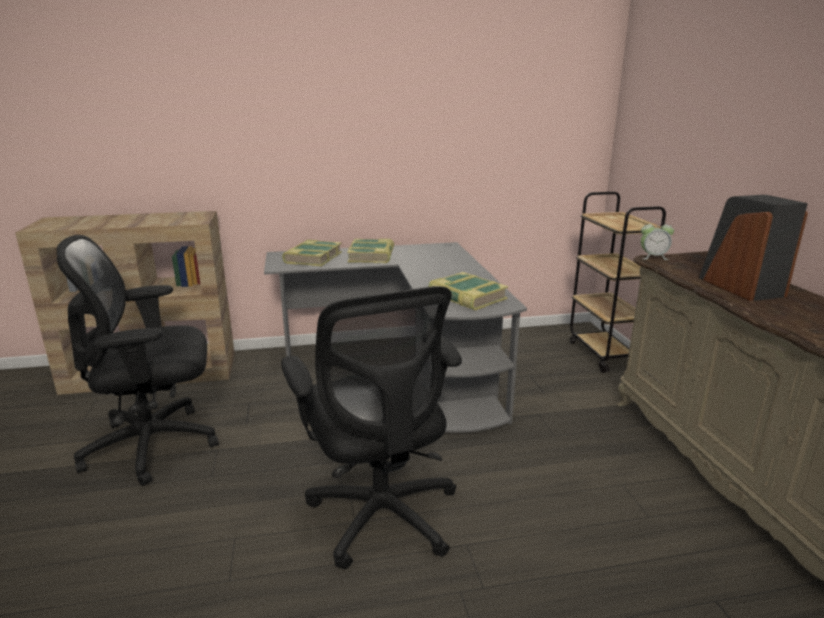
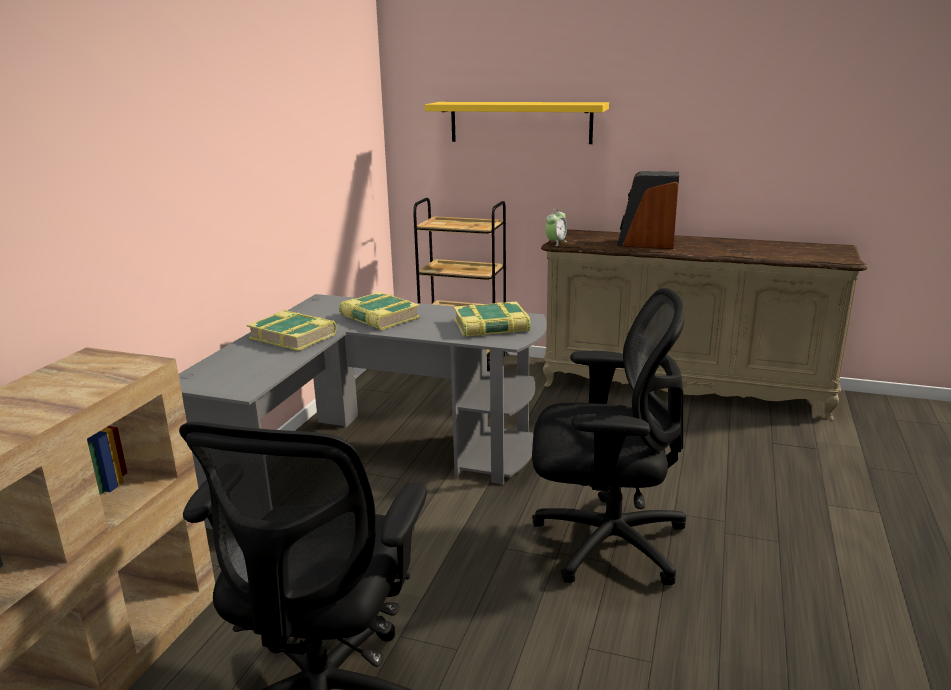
camera: 60 degrees left, 0 degrees up
book [282,239,342,266] -> book moved to [339,292,420,330]
none -> yellow shelf [425,102,609,144]

